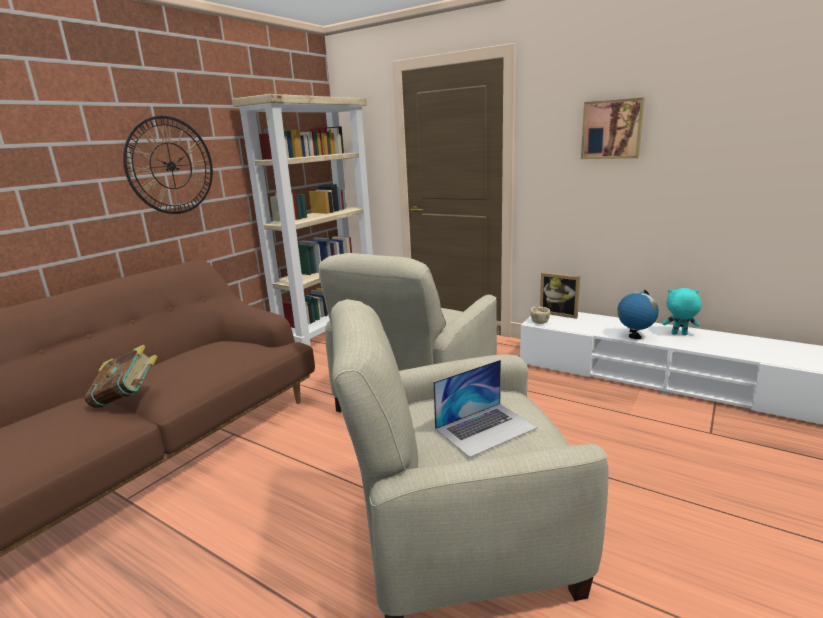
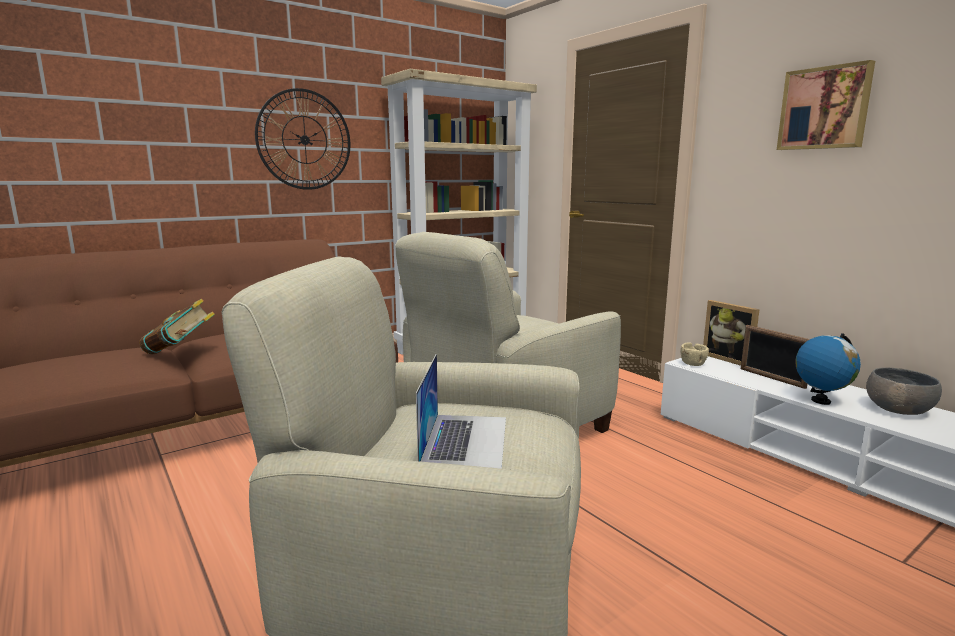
camera: 20 degrees right, 5 degrees down
laptop [433,360,538,458] -> laptop turned 75 degrees counterclockwise [416,354,506,469]
turquoise plush toy [662,288,702,335] -> grey bowl [866,367,942,415]
none -> picture frame [741,325,810,389]

